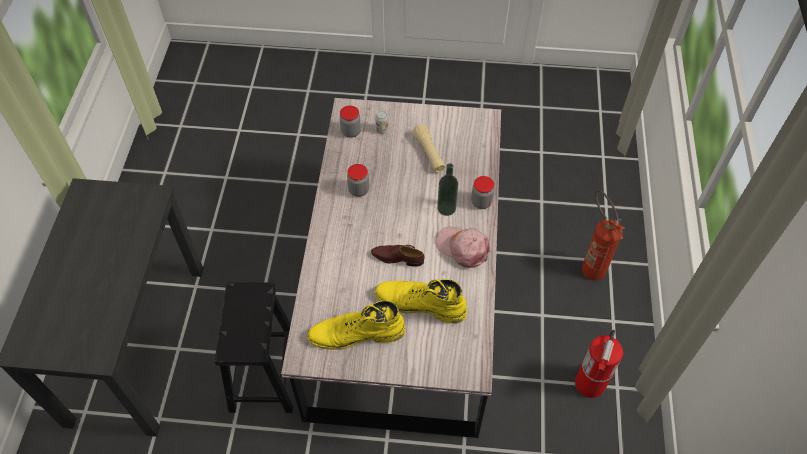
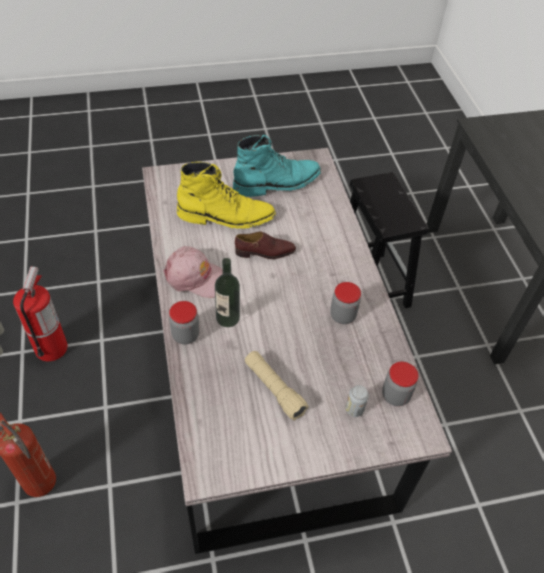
camera: 160 degrees right, 5 degrees down
yellow boot [307,300,405,350] -> turquoise boot [233,135,321,197]

